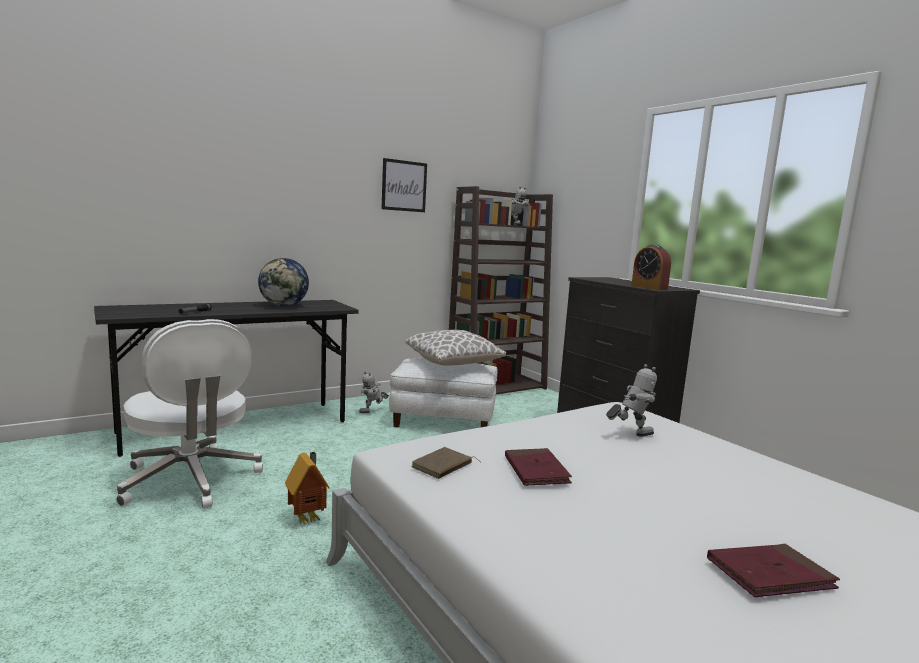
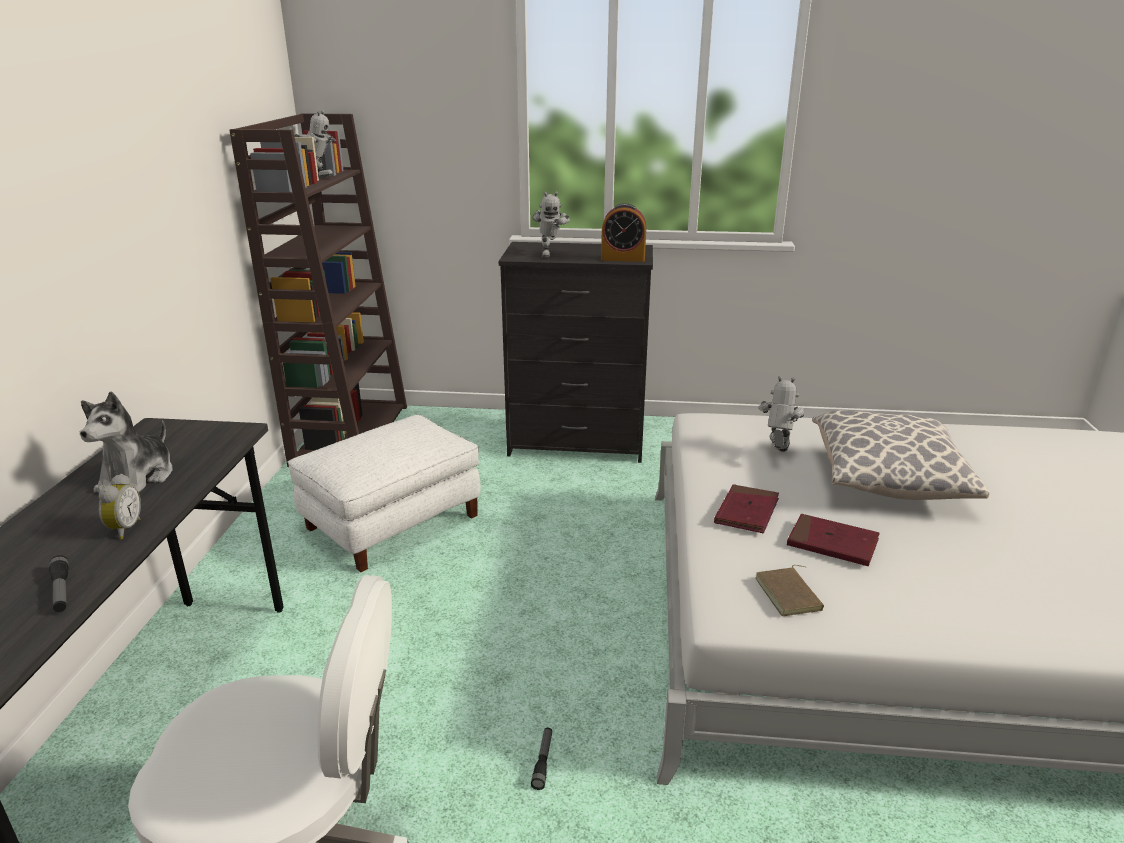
camera: 50 degrees left, 15 degrees up
globe [258,258,309,307] -> plush toy [80,391,172,493]
toy house [285,452,330,525] -> flashlight [531,728,552,790]
toy robot [359,371,389,413] -> toy robot moved to [532,192,570,258]
picture [381,158,427,212] -> none
pillow [406,330,506,366] -> pillow moved to [812,410,990,500]
red book [707,544,840,597] -> red book moved to [714,484,779,533]
none -> alarm clock [99,474,141,539]

